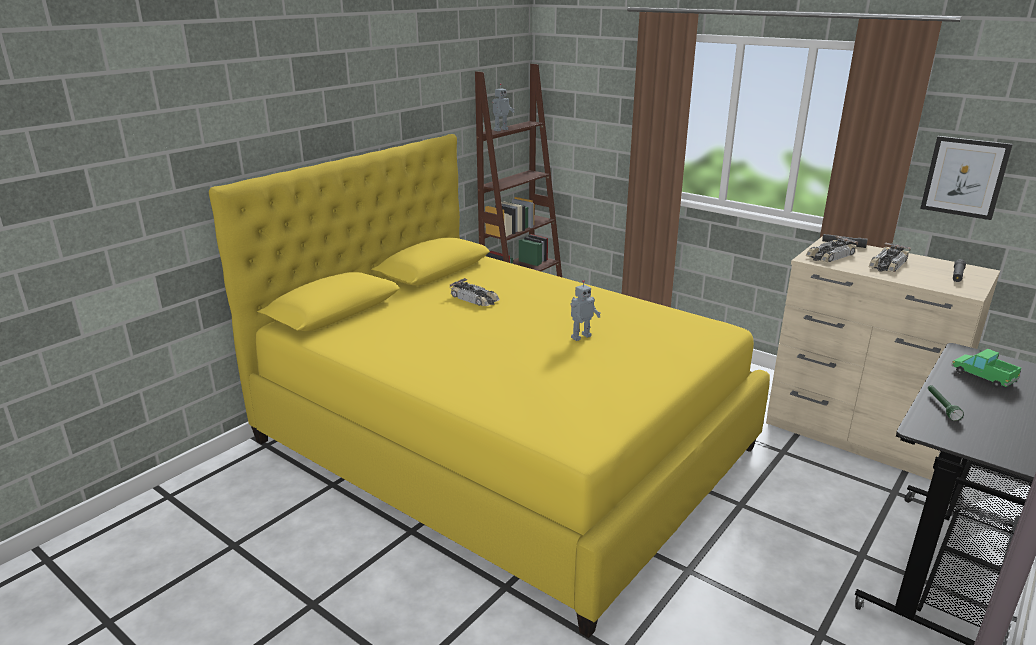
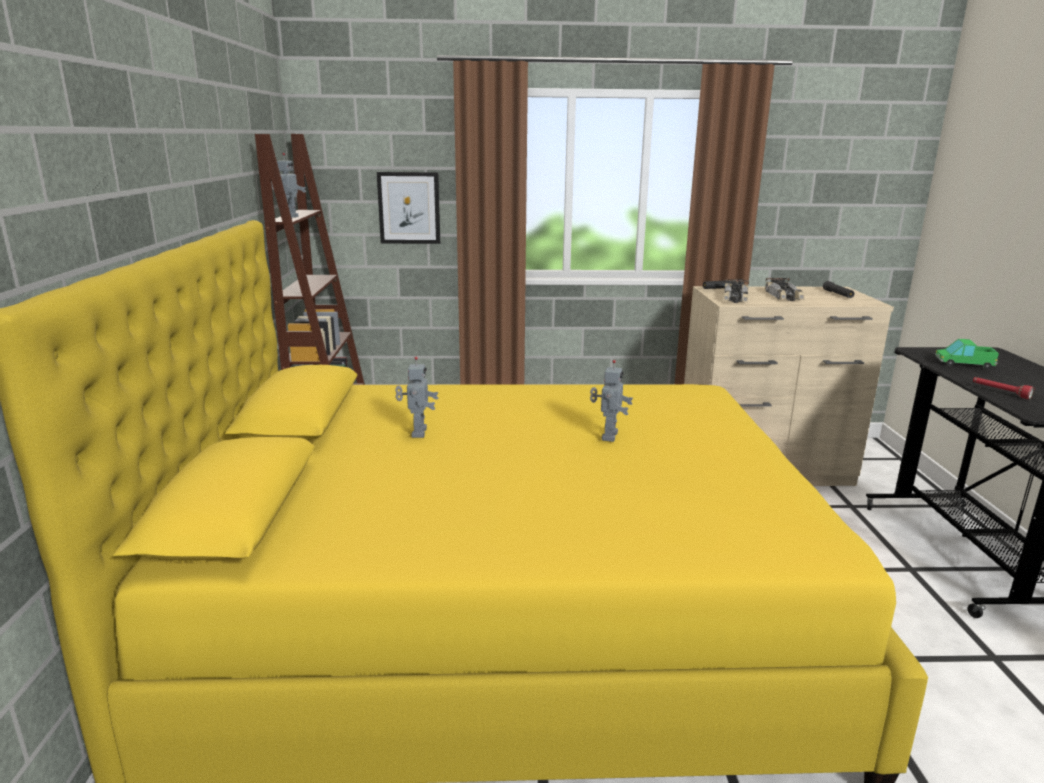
camera: 40 degrees left, 5 degrees down
toy car [450,278,500,306] -> toy robot [395,357,438,438]
picture [920,136,1013,220] -> picture moved to [377,172,440,244]
green flashlight [928,385,964,421] -> red flashlight [973,377,1034,399]

